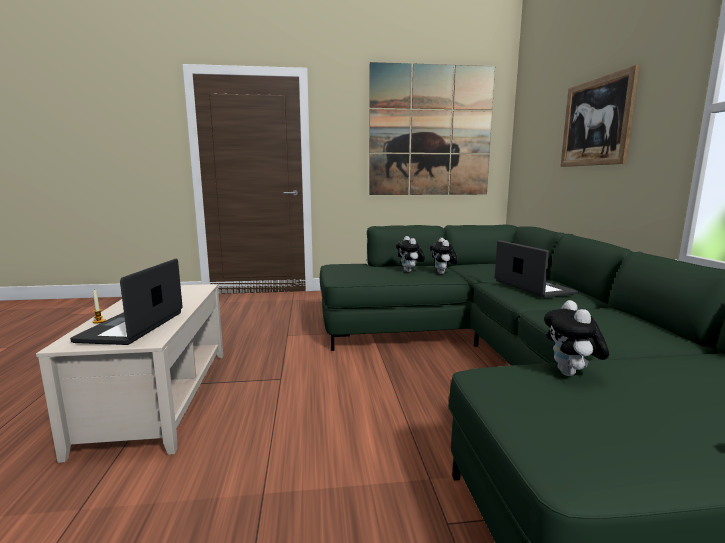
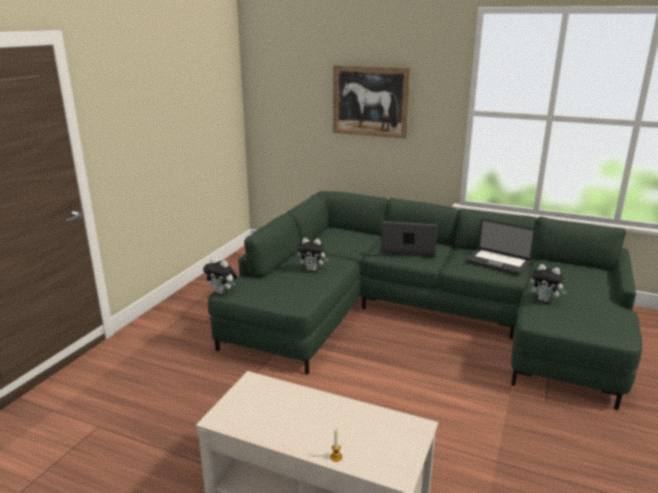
camera: 60 degrees left, 10 degrees up
laptop [70,259,183,345] -> laptop moved to [466,219,536,275]
picture [369,62,495,195] -> none
plush toy [430,238,458,274] -> plush toy moved to [203,258,237,294]

